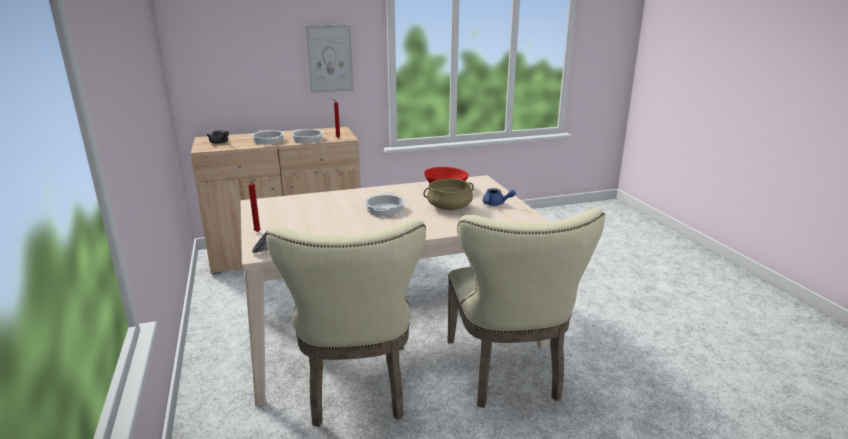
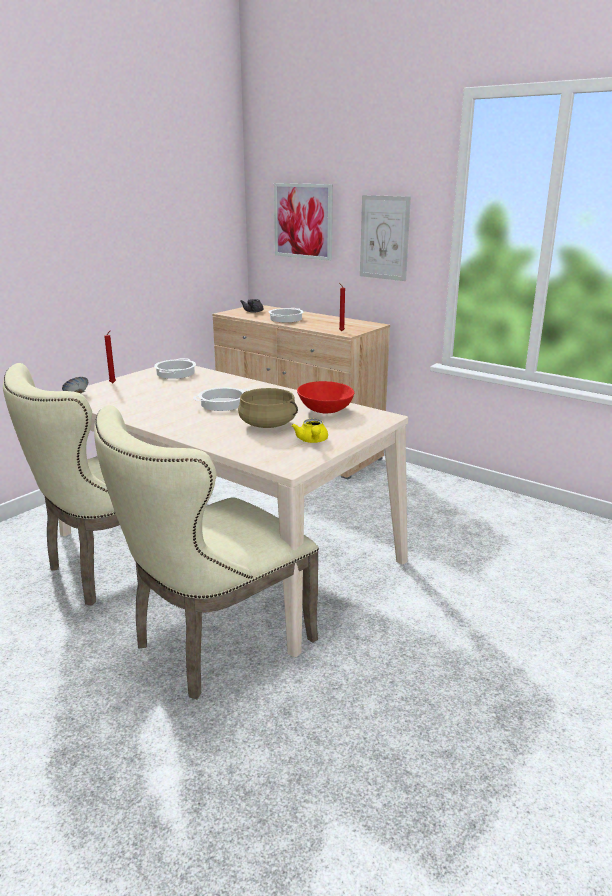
camera: 55 degrees right, 0 degrees up
cooking pot [291,129,324,143] -> cooking pot moved to [154,358,196,379]
blue teapot [482,188,516,206] -> yellow teapot [291,419,328,443]
none -> picture [274,183,333,261]

